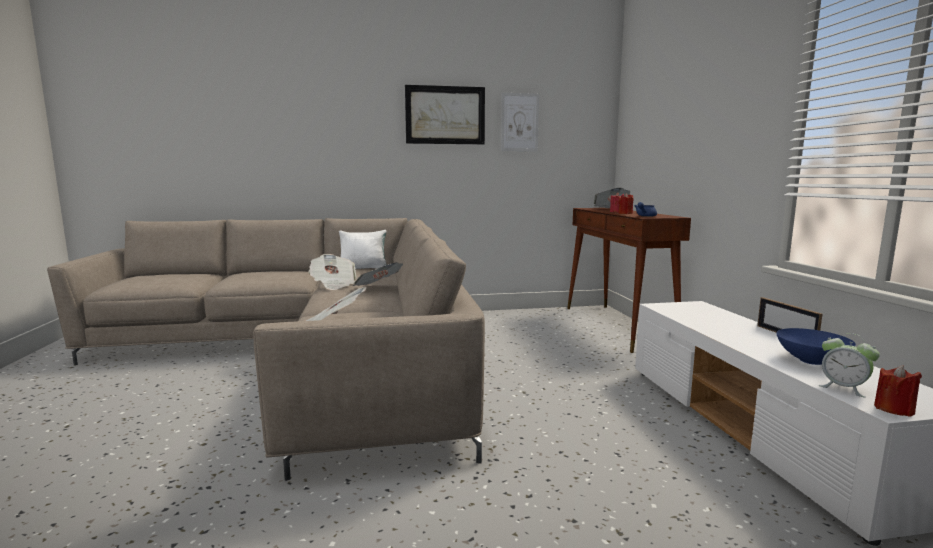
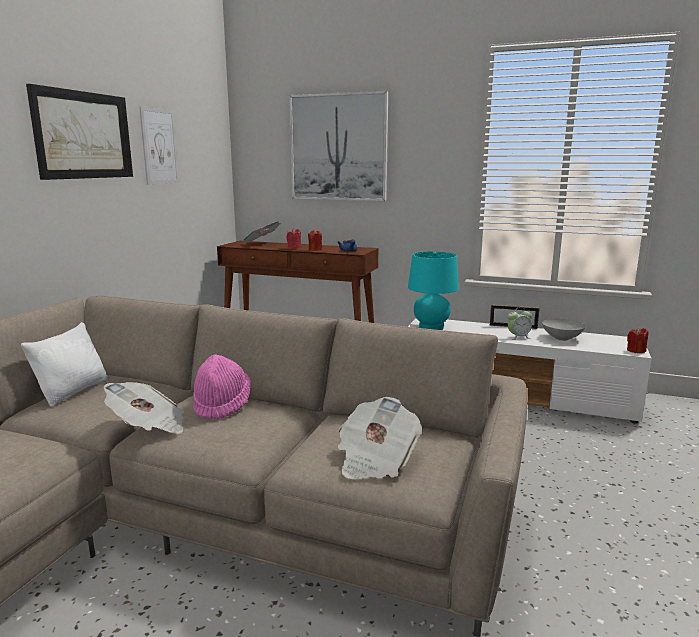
camera: 60 degrees left, 5 degrees up
newspaper [352,262,403,286] -> pink hat [193,354,251,420]
blue bowl [776,328,856,365] -> grey bowl [542,318,586,341]
alarm clock [818,333,880,398] -> alarm clock moved to [508,307,532,340]
none -> picture [289,91,388,201]
none -> turquoise table lamp [408,251,459,330]

